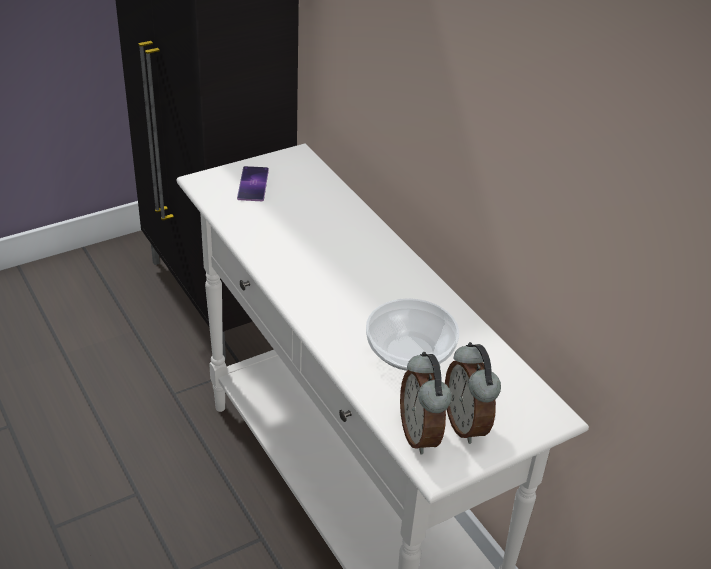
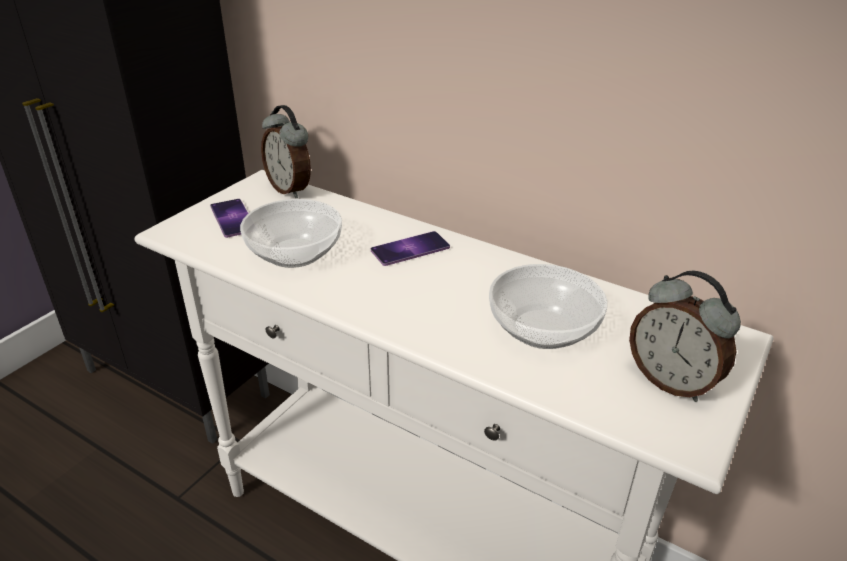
camera: 25 degrees left, 5 degrees down
alarm clock [400,352,452,454] -> alarm clock moved to [261,105,311,198]
none -> bowl [240,199,342,268]
none -> phone [371,231,450,266]

